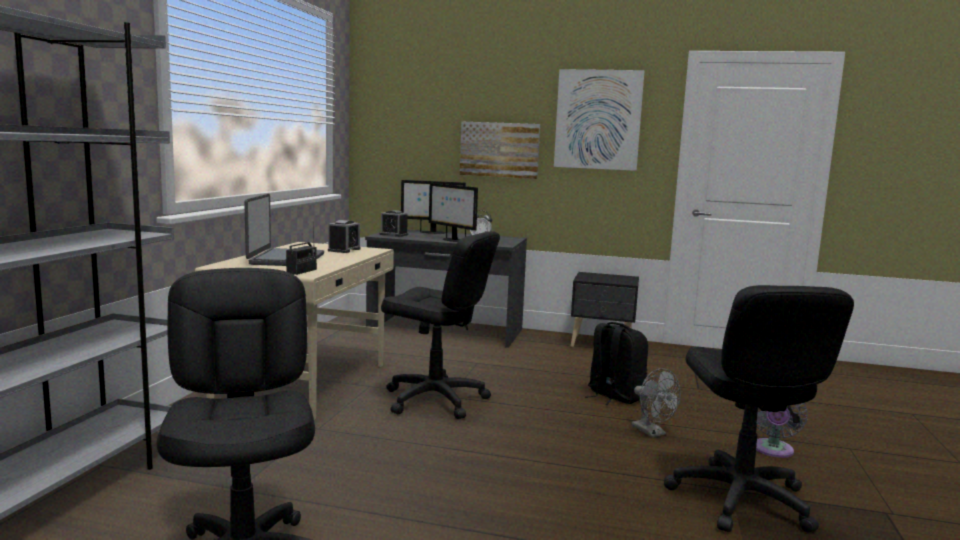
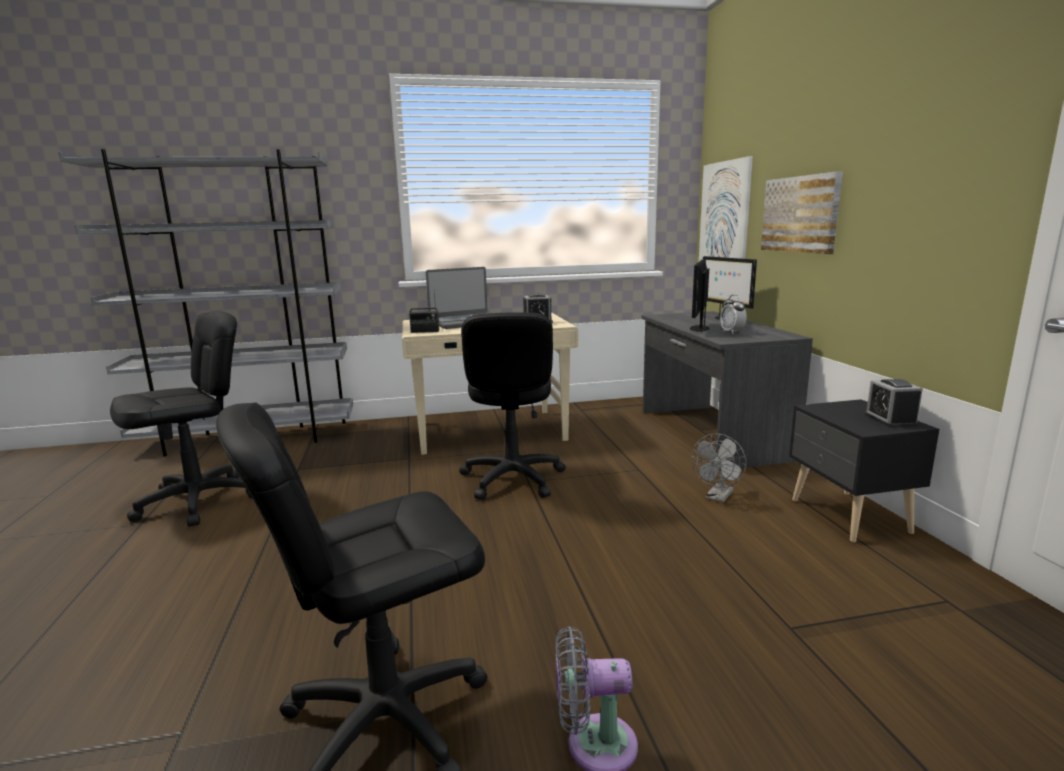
camera: 65 degrees right, 5 degrees up
alarm clock [379,210,408,237] -> alarm clock moved to [865,379,923,428]
picture [554,69,645,171] -> picture moved to [699,156,753,261]
black backpack [585,322,648,405] -> none
grey fan [632,368,681,438] -> grey fan moved to [691,434,746,503]

